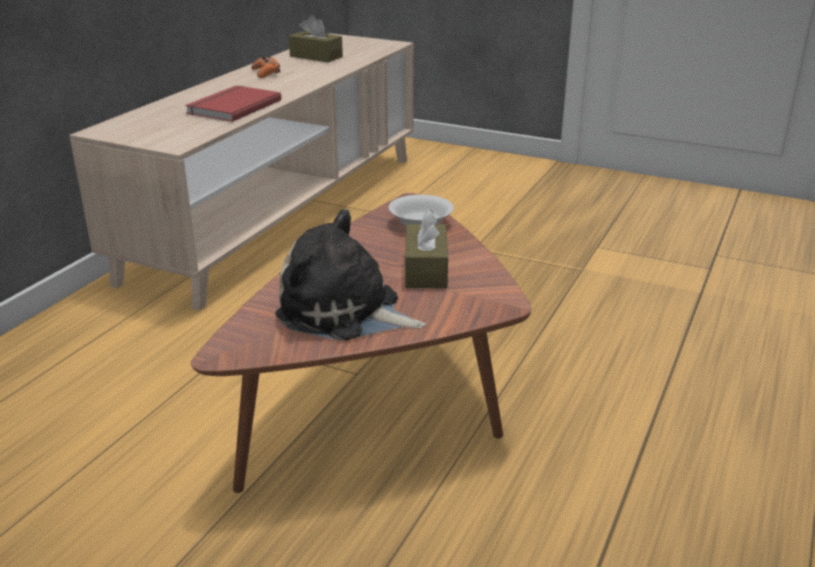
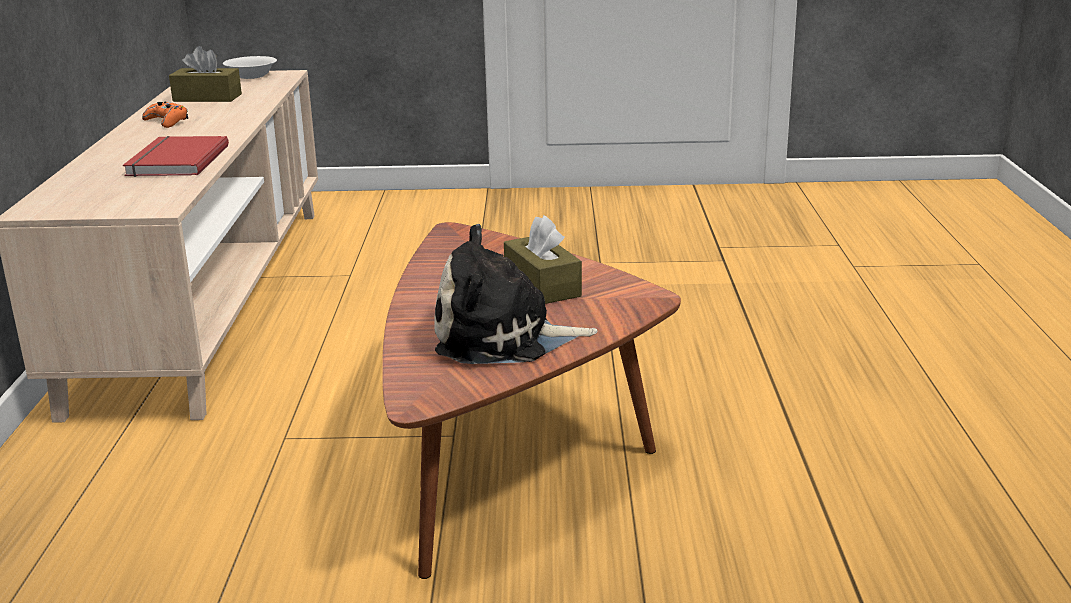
camera: 25 degrees left, 5 degrees down
white bowl [389,195,454,226] -> white bowl moved to [223,56,277,79]

